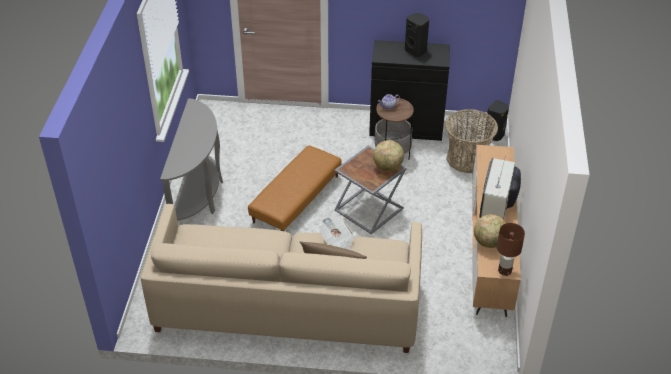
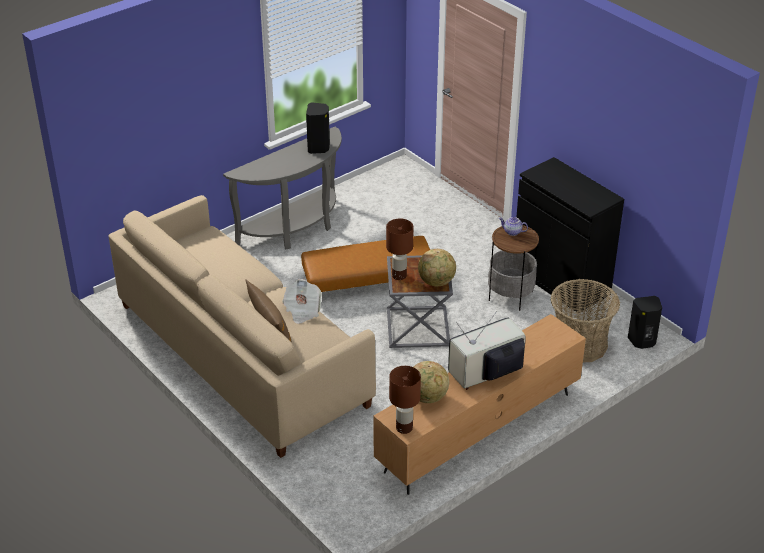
camera: 45 degrees right, 5 degrees down
black speaker [405,13,429,57] -> black speaker moved to [306,102,330,154]
none -> brown table lamp [386,219,414,280]

